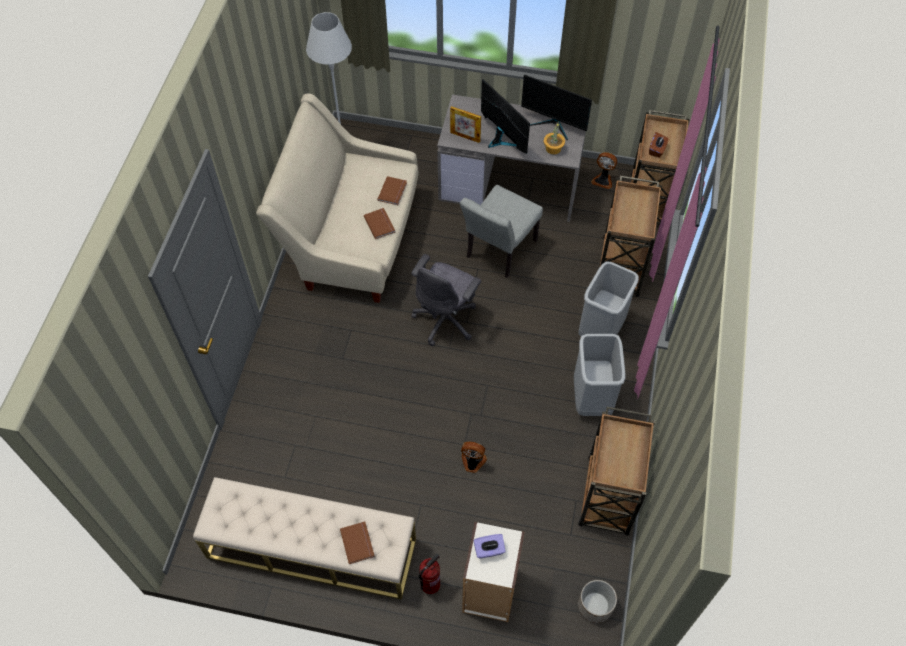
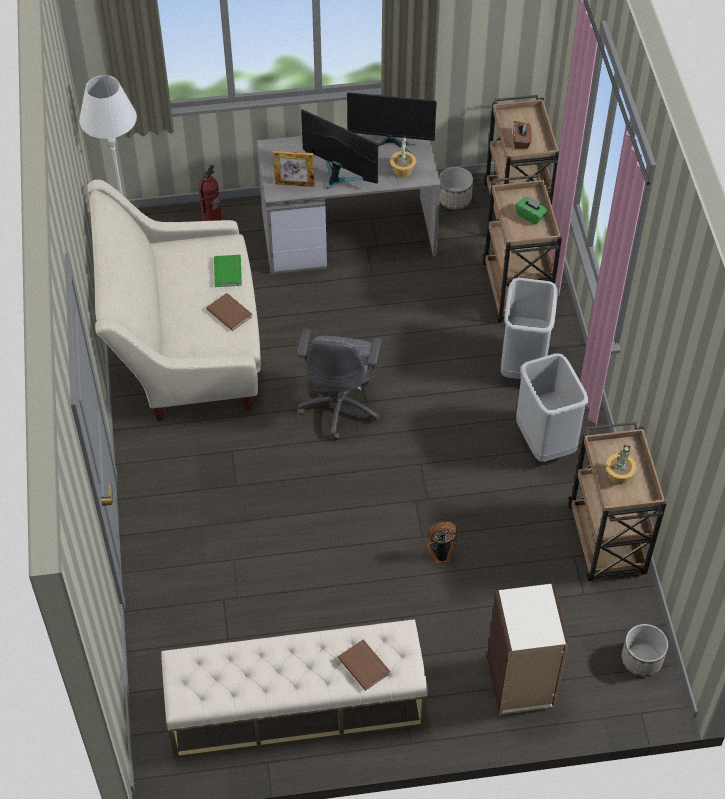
camera: 20 degrees left, 5 degrees down
brown book [377,176,407,205] -> green book [214,255,242,287]
fire extinguisher [419,553,440,594] -> fire extinguisher moved to [198,165,222,221]
grey chair [460,185,543,278] -> none
purple tissue box [473,534,506,559] -> none
fan [591,152,617,189] -> planter [439,167,473,209]
none -> green tissue box [516,196,548,225]
none -> potted plant [605,445,636,484]

